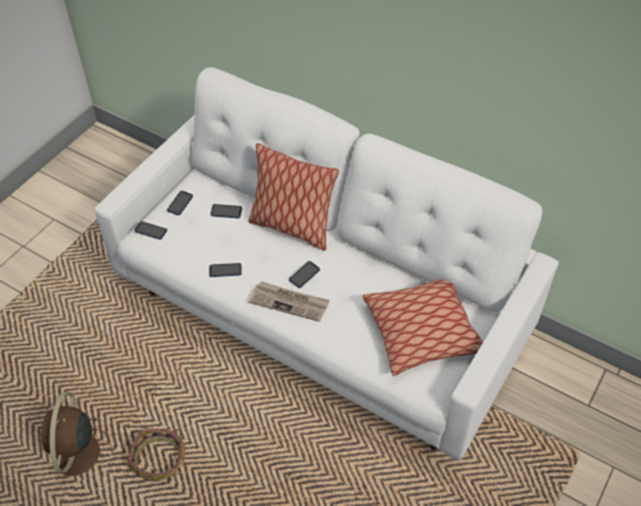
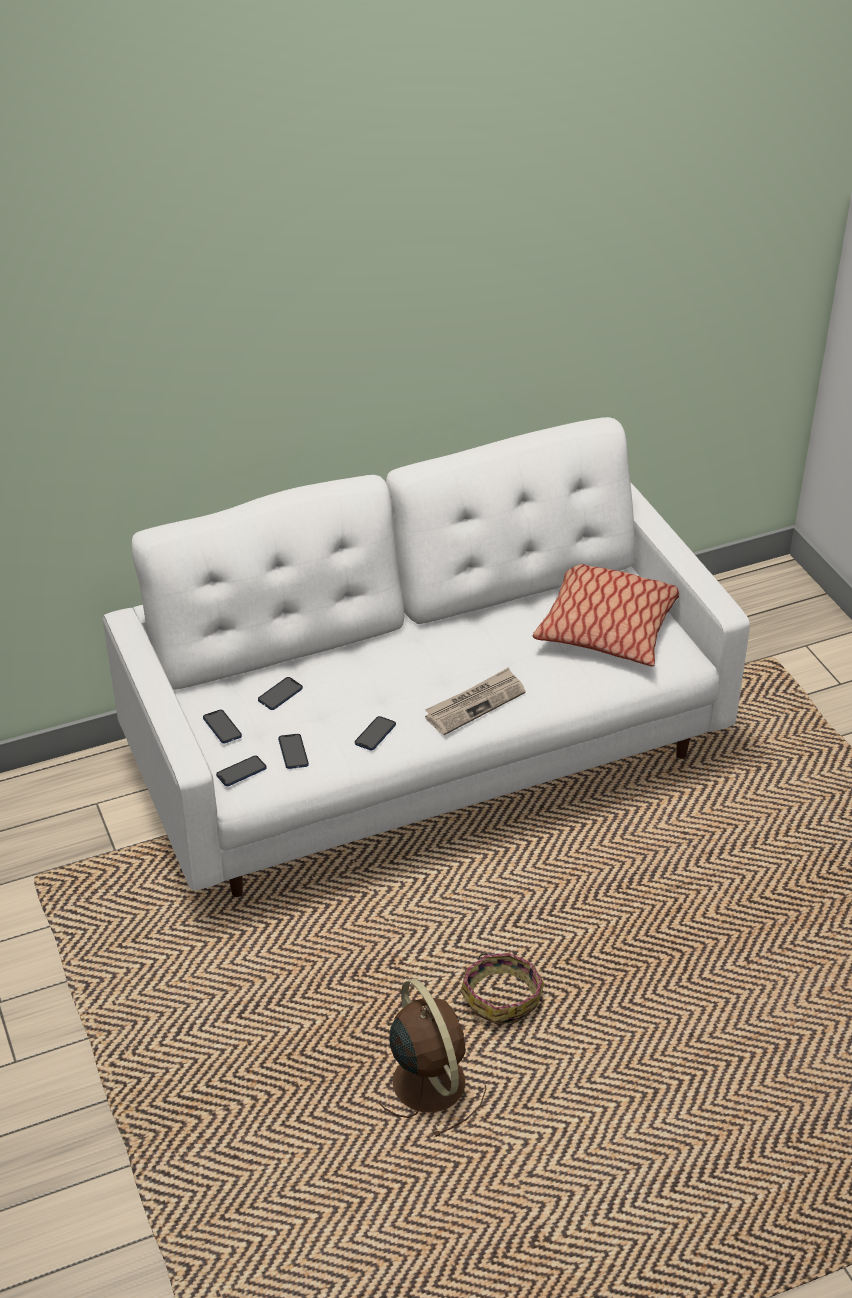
camera: 55 degrees left, 10 degrees down
brown fan [41,392,113,476] -> brown fan turned 150 degrees counterclockwise [378,979,486,1137]
pillow [248,143,339,251] -> none
phone [289,261,320,288] -> phone moved to [278,734,309,769]

